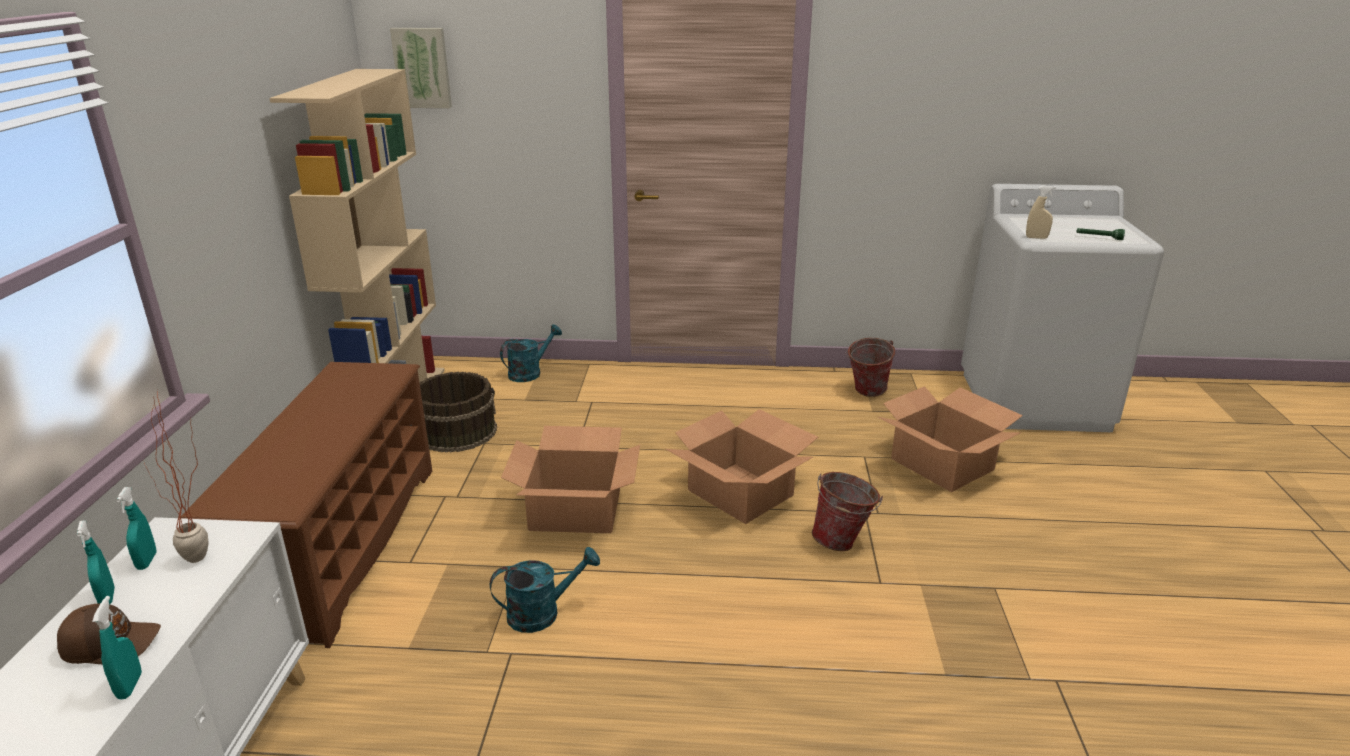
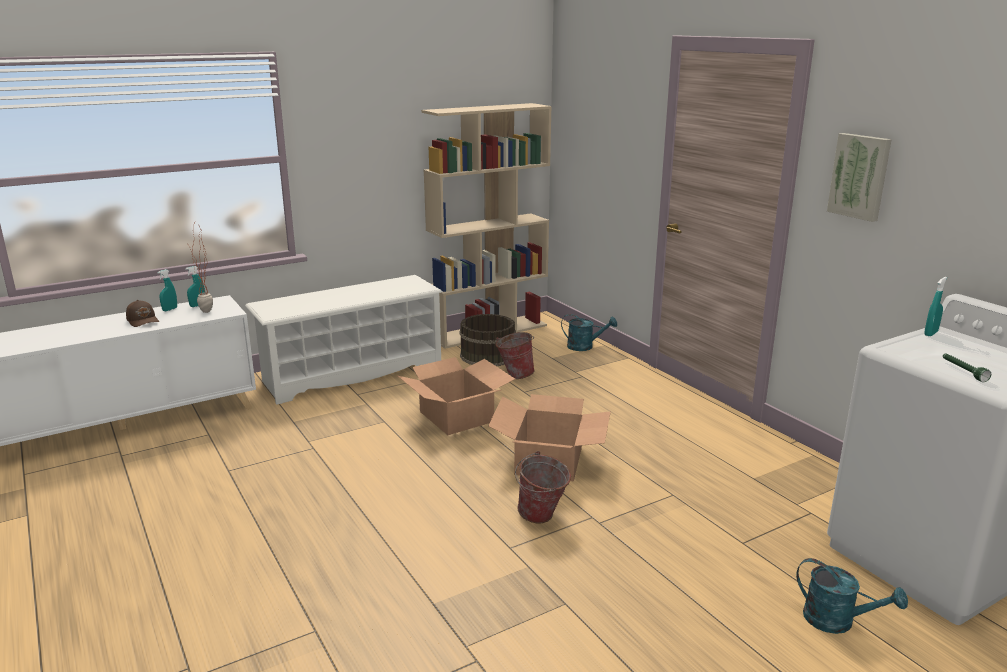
camera: 55 degrees right, 5 degrees down
turquoise spray bottle [92,596,142,699] -> turquoise spray bottle moved to [924,277,947,336]
brown shoe rack [181,362,432,648] -> white shoe rack [245,275,443,405]
picture [390,28,452,108] -> picture moved to [827,133,892,222]
turquoise watering can [490,547,600,633] -> turquoise watering can moved to [796,558,908,634]
bucket [845,338,895,397] -> bucket moved to [495,332,535,379]
cardboard box [878,386,1023,492] -> none
beige spray bottle [1026,185,1056,239] -> none

